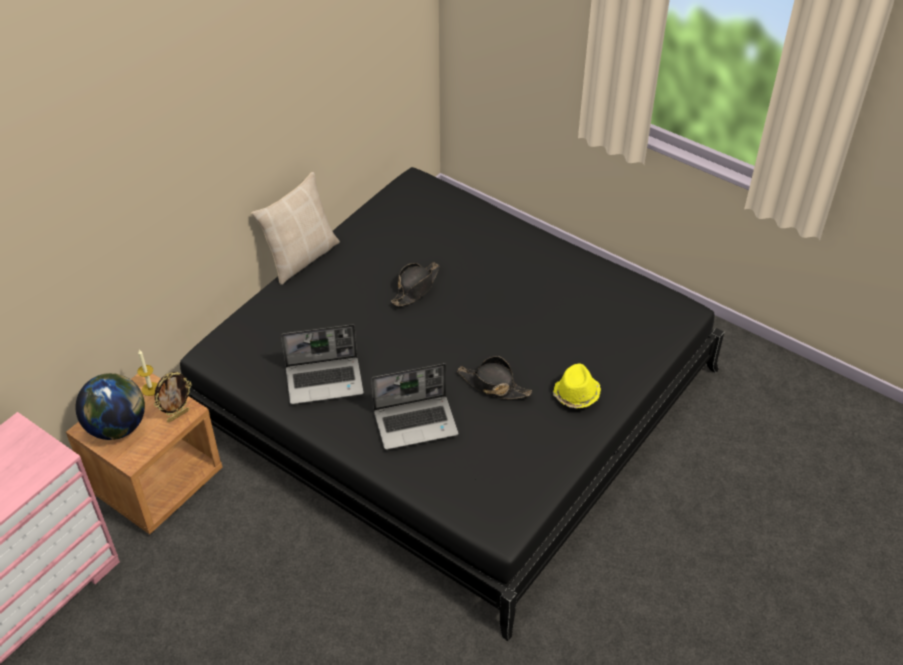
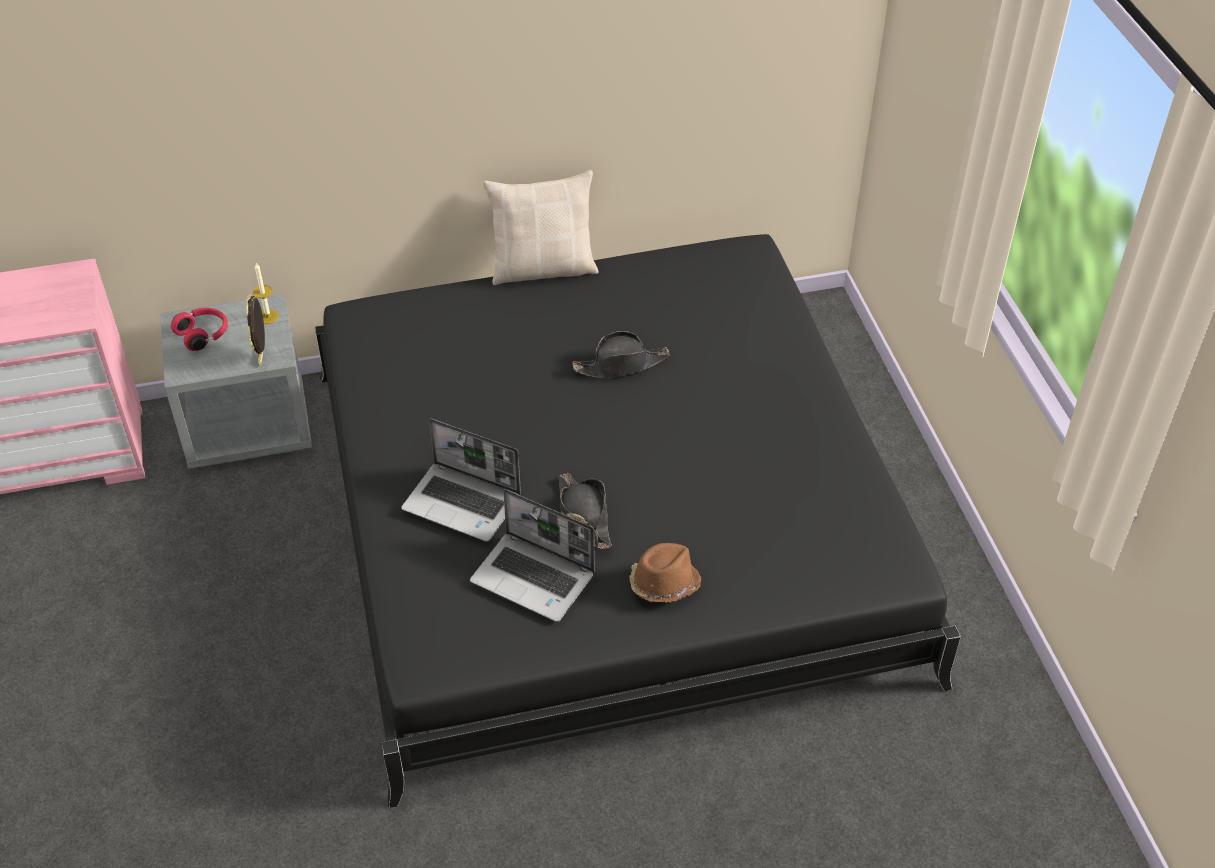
camera: 40 degrees right, 0 degrees up
brown nightstand [66,373,223,534] -> grey nightstand [160,294,312,469]
globe [76,373,145,440] -> red headphones [171,308,228,351]
picture frame [154,372,192,423] -> picture frame turned 90 degrees clockwise [246,294,265,366]
laptop [281,324,364,404] -> laptop moved to [470,489,595,622]
yellow hat [553,364,601,408] -> brown hat [629,543,701,603]

